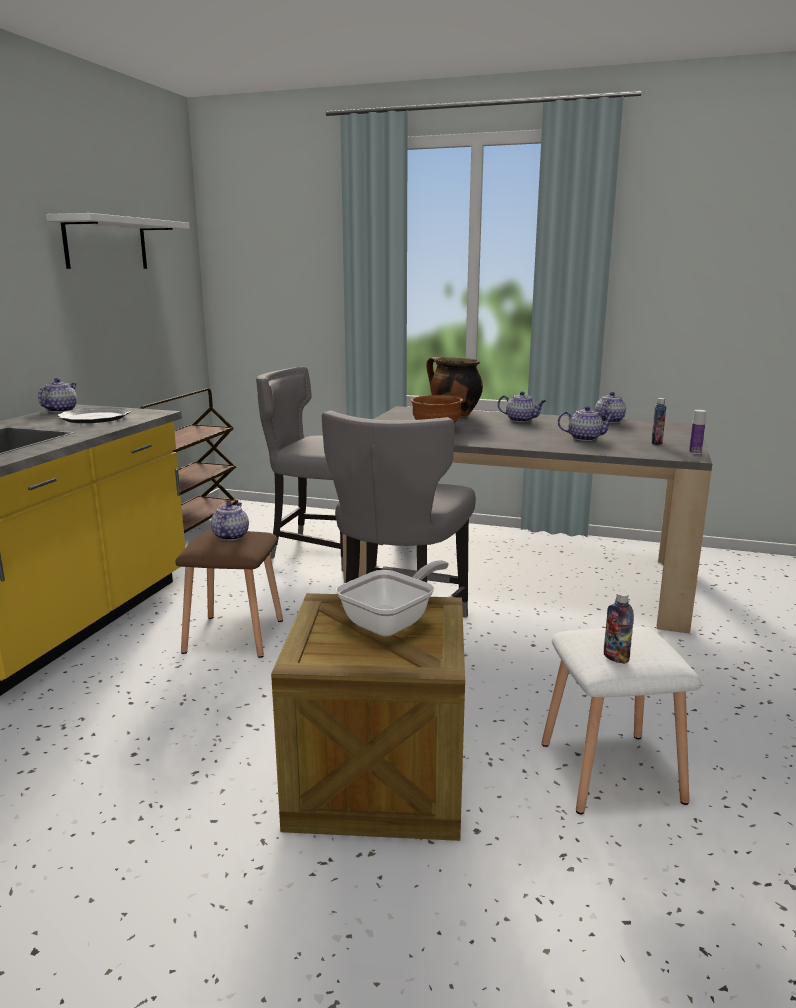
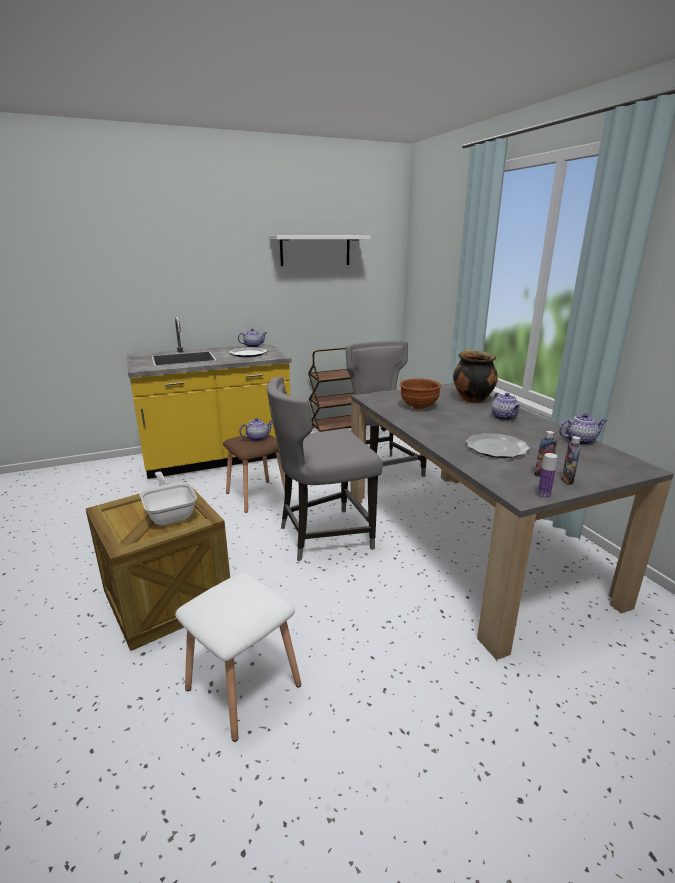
camera: 50 degrees right, 5 degrees up
frying pan [336,560,449,637] -> frying pan turned 120 degrees counterclockwise [140,472,197,525]
teapot [558,406,615,441] -> plate [466,433,530,458]
bottle [604,591,634,664] -> bottle moved to [561,436,581,485]

